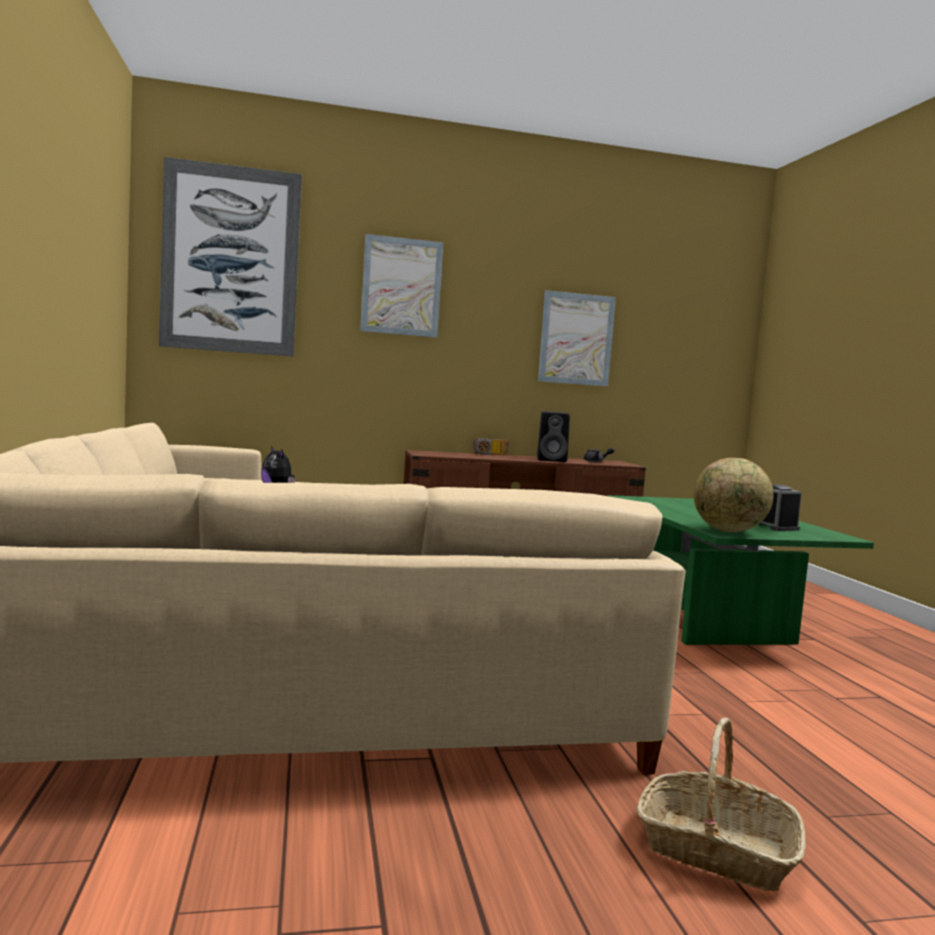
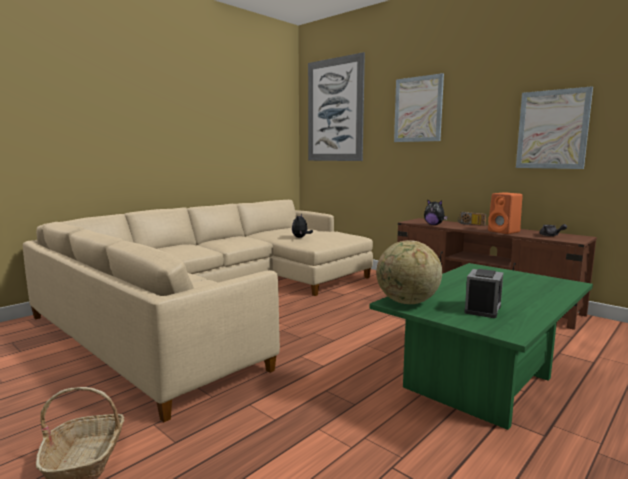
camera: 55 degrees right, 5 degrees up
black speaker [537,411,570,462] -> orange speaker [488,192,523,234]
none -> plush toy [424,200,448,225]

